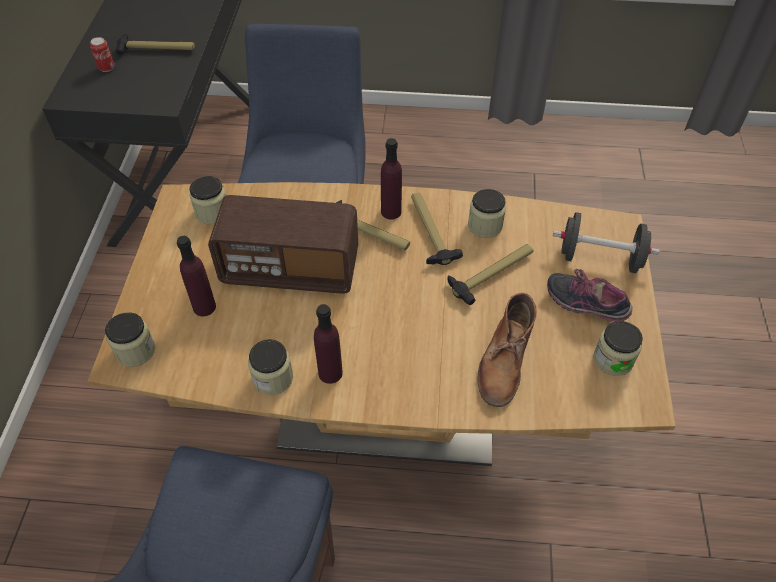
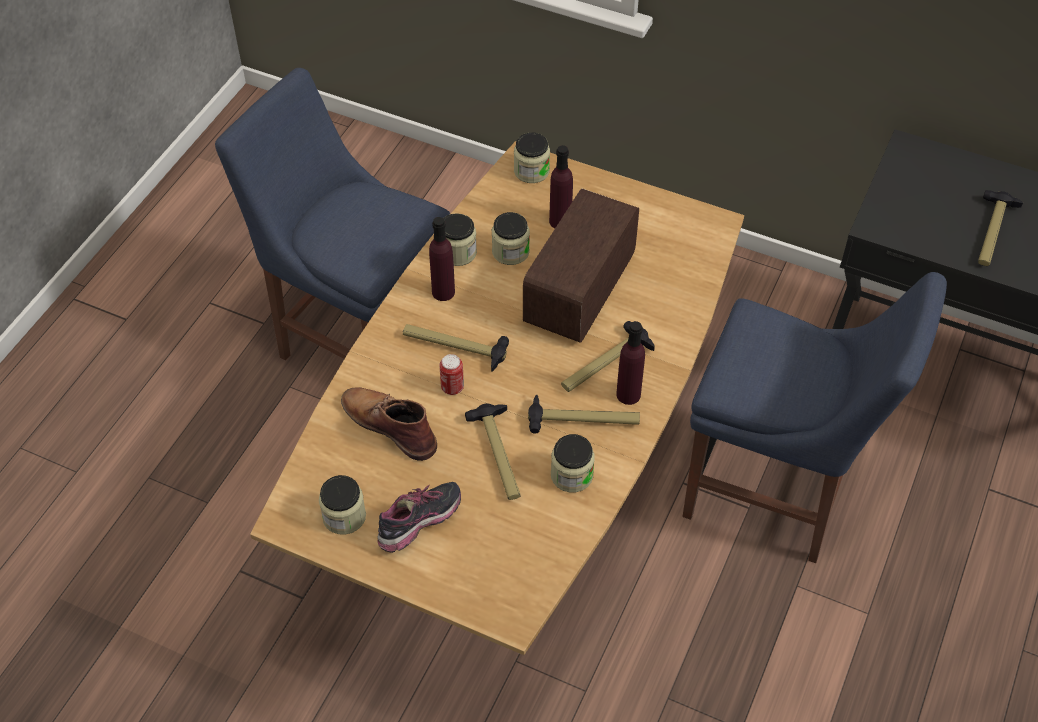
camera: 110 degrees right, 0 degrees up
can [90,37,114,72] -> can moved to [439,354,464,395]
jar [189,176,226,224] -> jar moved to [492,212,530,265]
black dumbbell [553,212,660,273] -> none
none -> hammer [403,324,509,371]

